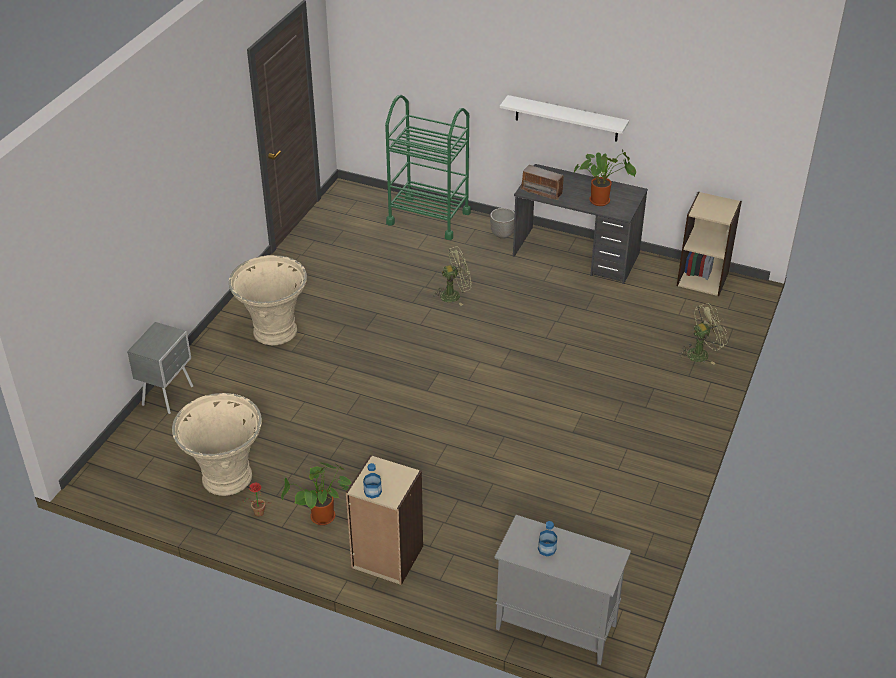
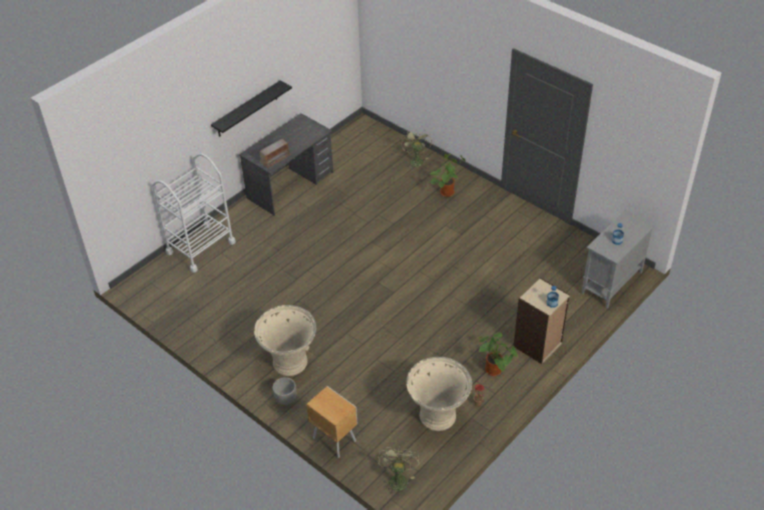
camera: 70 degrees left, 5 degrees up
grey nightstand [127,322,193,414] -> brown nightstand [306,386,358,458]
green cart [385,95,471,240] -> white cart [152,154,236,273]
green fan [433,246,472,306] -> green fan moved to [378,446,419,496]
planter [490,208,515,239] -> planter moved to [273,377,296,405]
white shelf [500,95,629,142] -> black shelf [211,80,292,137]
potted plant [574,149,636,206] -> potted plant moved to [430,154,465,197]
beige bookcase [677,192,742,296] -> none

